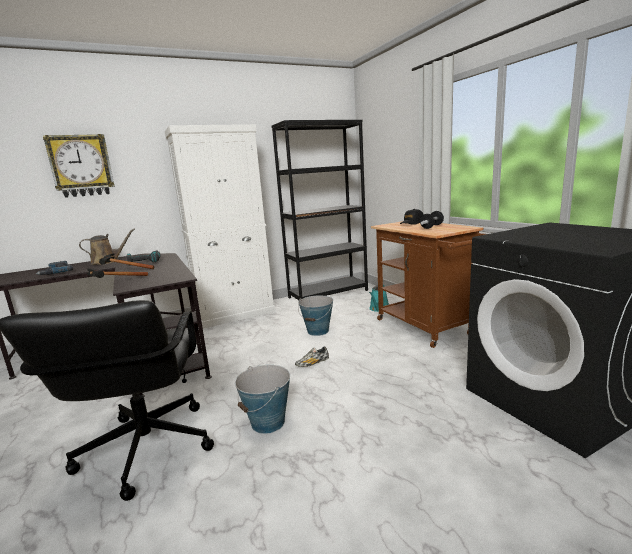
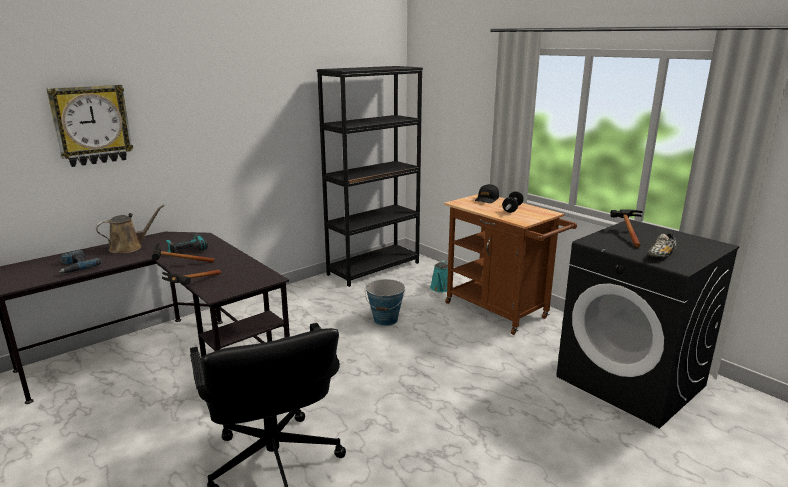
camera: 15 degrees left, 5 degrees up
white cabinet [165,124,275,329] -> none
bucket [235,365,290,434] -> none
shoe [295,346,329,367] -> shoe moved to [647,233,676,257]
none -> hammer [610,209,643,247]

